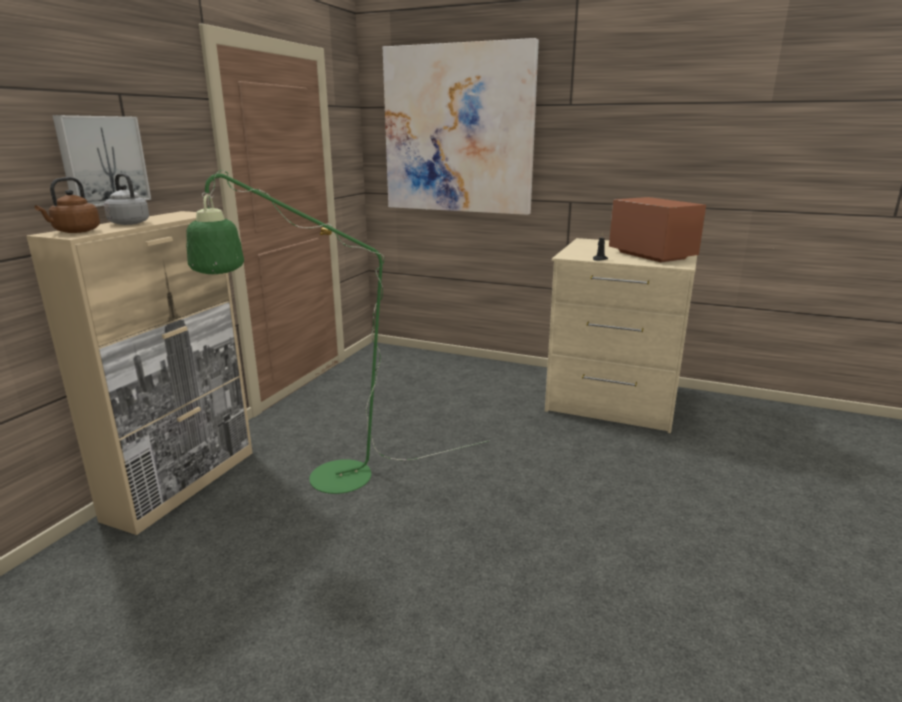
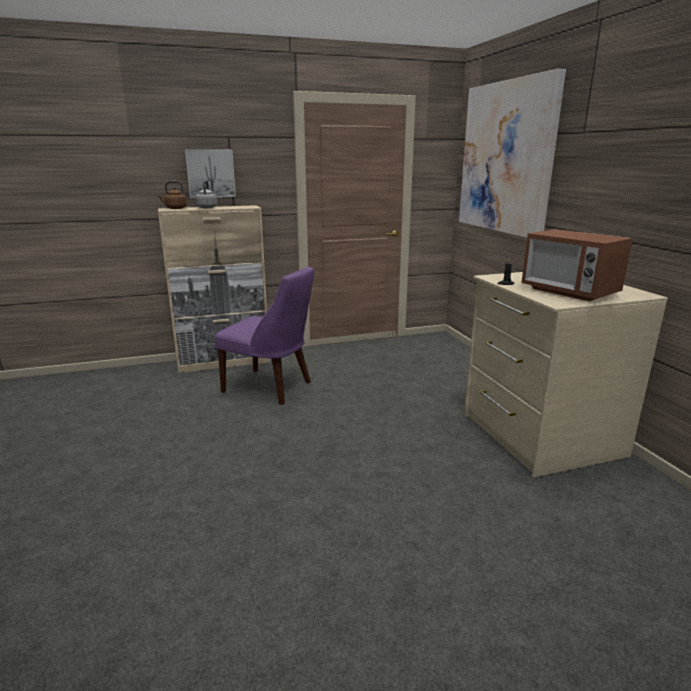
camera: 50 degrees right, 0 degrees up
green floor lamp [186,170,487,494] -> purple chair [215,267,314,405]
microwave [609,197,706,263] -> microwave turned 120 degrees clockwise [521,229,633,301]

